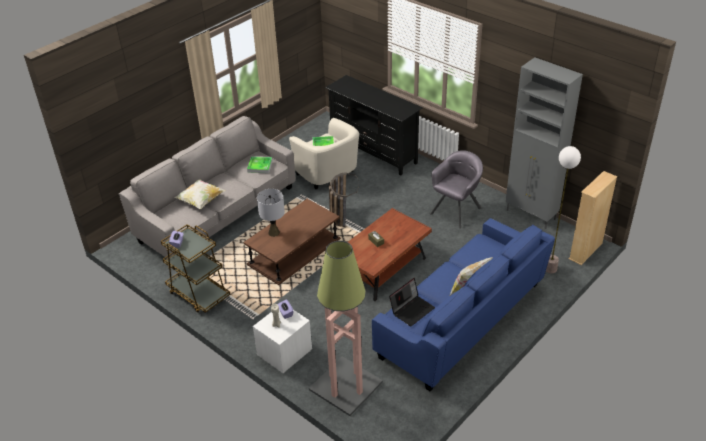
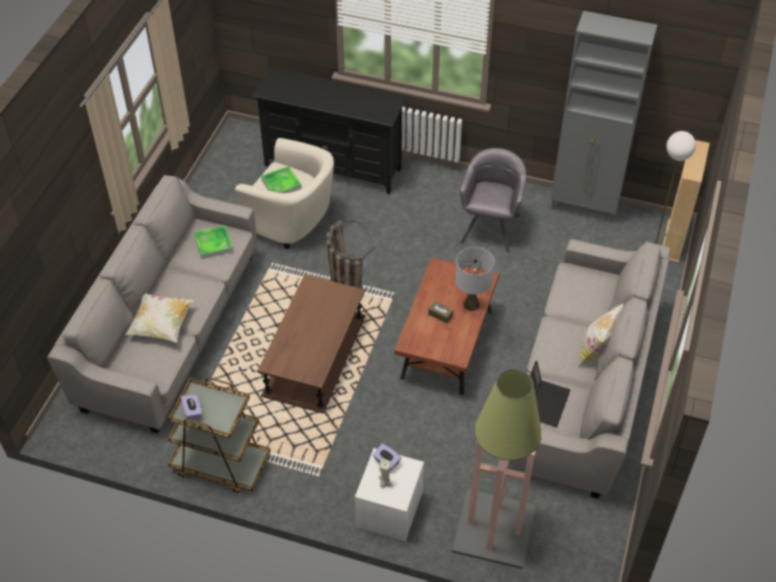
camera: 25 degrees left, 10 degrees up
grey table lamp [257,189,285,237] -> grey table lamp moved to [455,247,494,311]
blue sofa [372,218,555,391] -> grey sofa [508,239,671,499]

